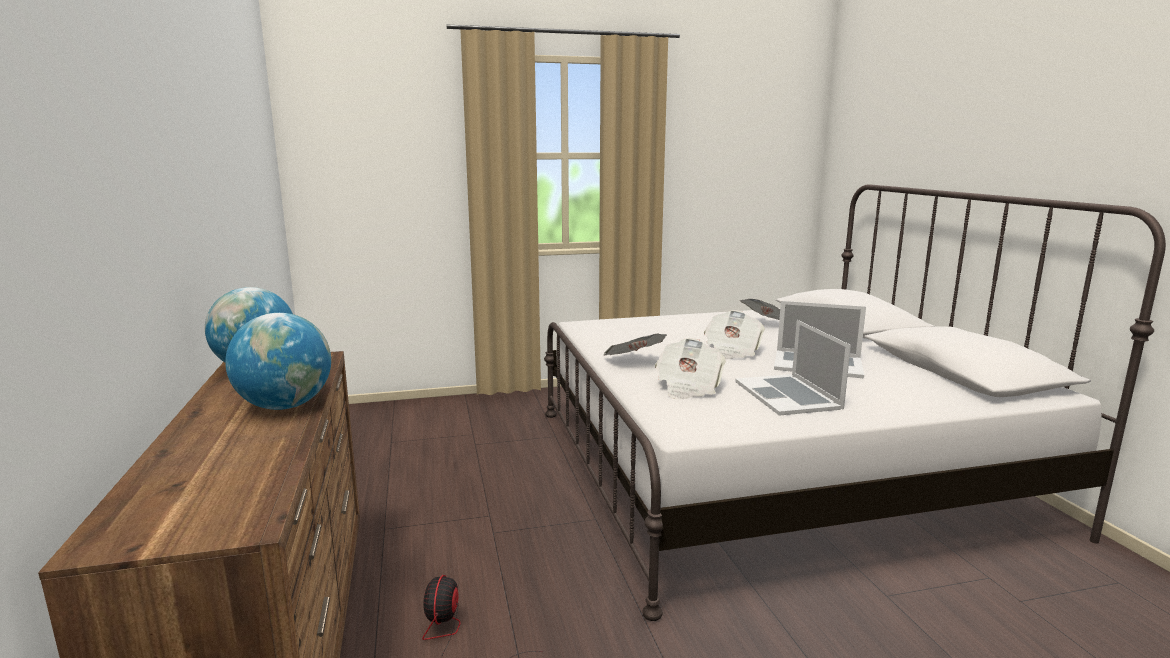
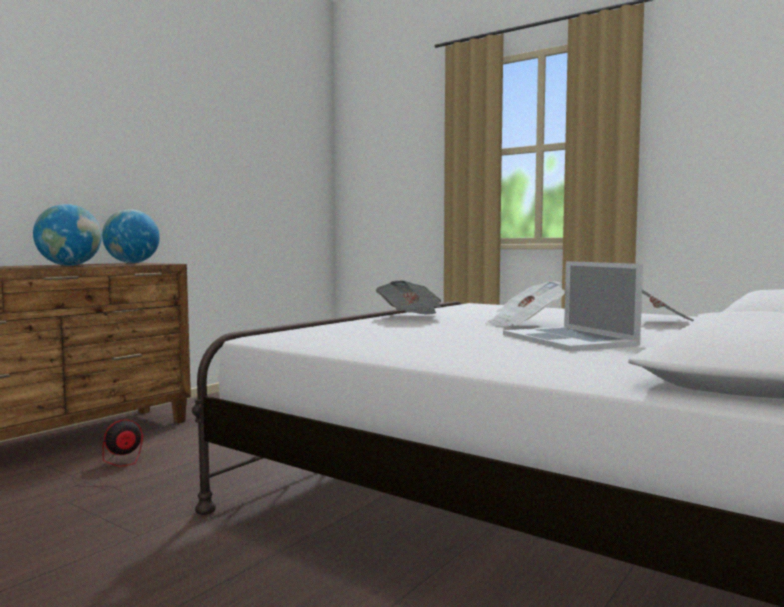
camera: 50 degrees right, 10 degrees down
newspaper [655,338,726,400] -> none
laptop [735,320,851,416] -> none

